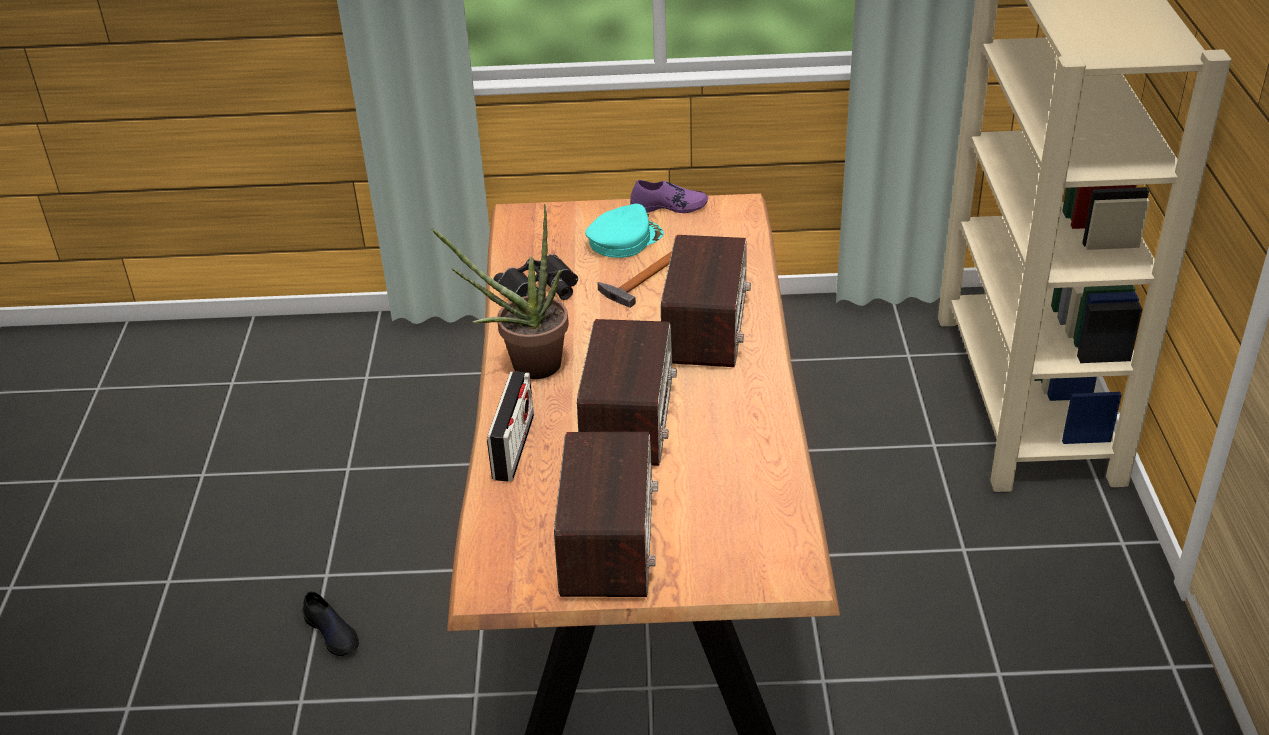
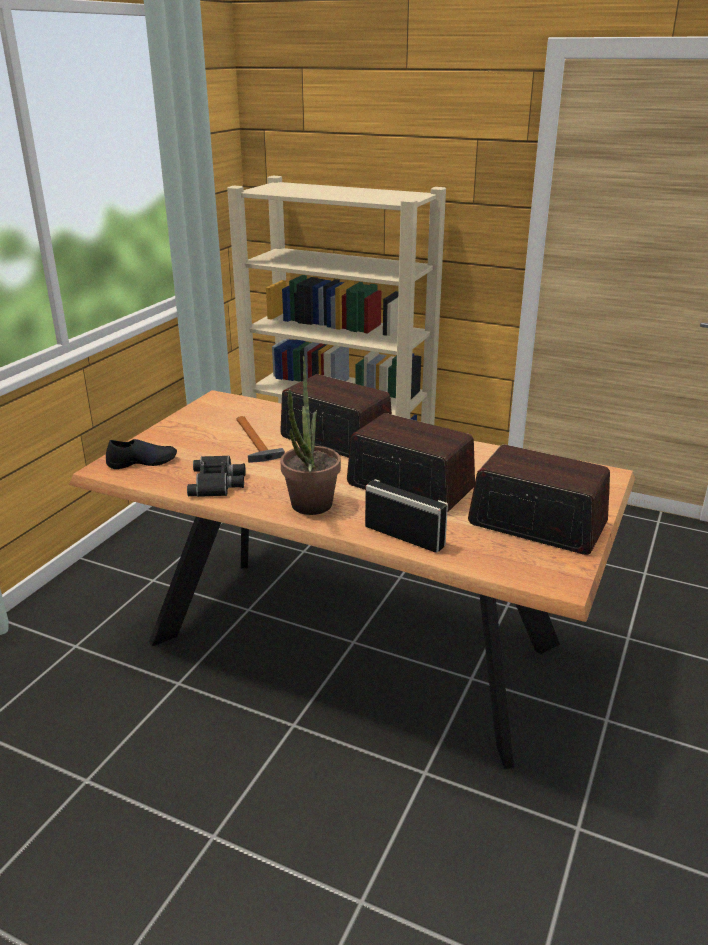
camera: 65 degrees left, 10 degrees down
black shoe [303,591,359,656] -> black shoe moved to [106,439,177,469]
turquoise cap [585,204,664,258] -> none
purple shoe [630,180,708,213] -> none

